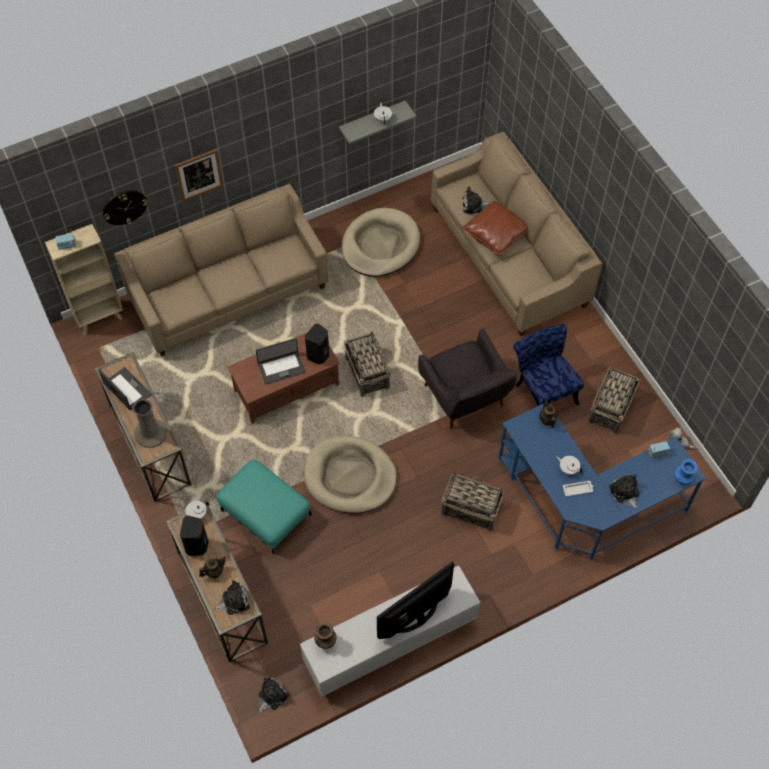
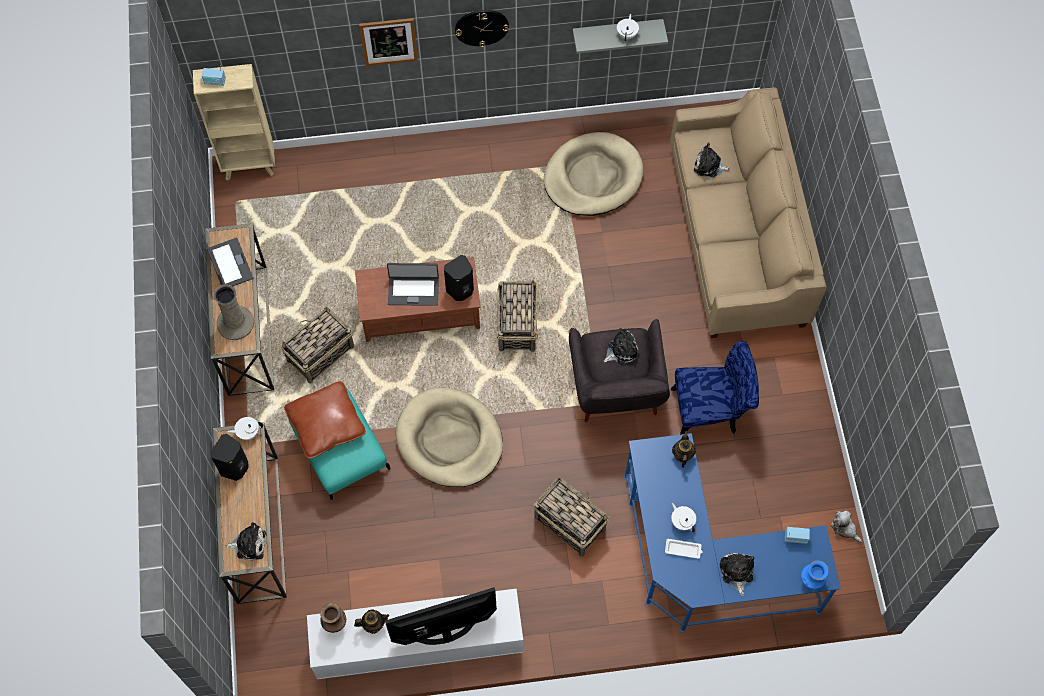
camera: 20 degrees right, 5 degrees up
wall clock [103,191,147,225] -> wall clock moved to [455,10,509,47]
beige sofa [114,184,329,357] -> none
teapot [199,556,226,578] -> teapot moved to [354,609,389,634]
plush toy [259,678,289,713] -> plush toy moved to [604,328,640,365]
brown pillow [463,201,528,255] -> brown pillow moved to [284,381,366,459]
blue chair [513,324,584,406] -> blue chair turned 90 degrees clockwise [671,341,759,435]
basket [588,366,640,433] -> basket moved to [281,307,354,384]

